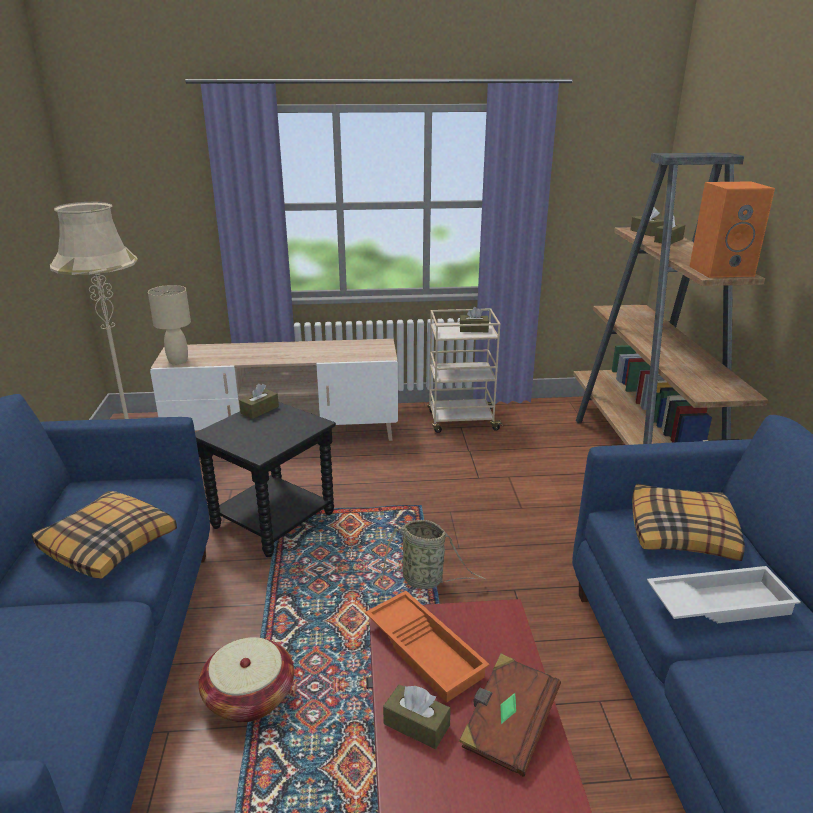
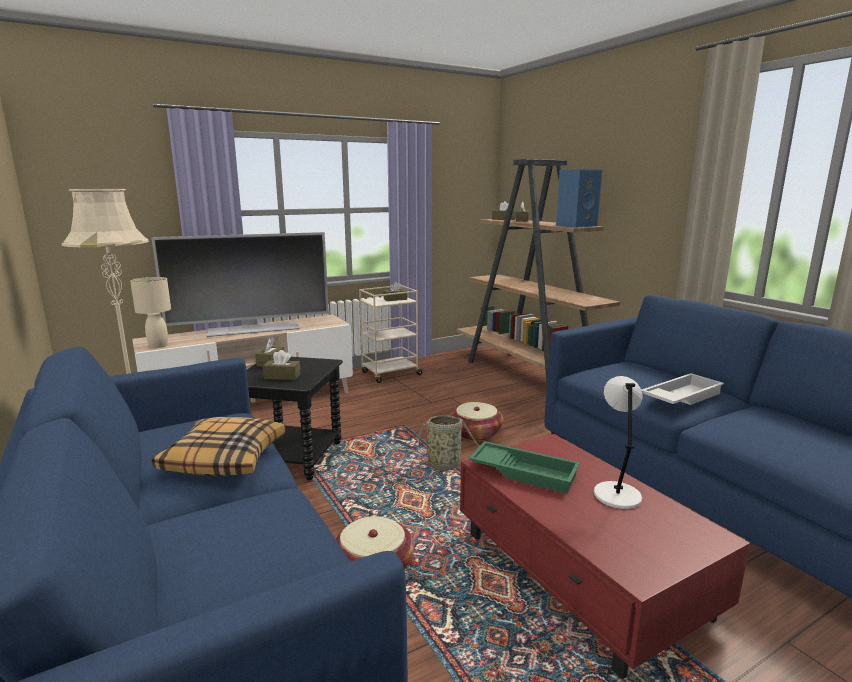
camera: 25 degrees left, 10 degrees down
orange tray [365,591,490,703] -> green tray [469,441,580,494]
brown tissue box [383,684,451,749] -> brown tissue box moved to [263,350,301,380]
brown book [459,654,561,776] -> white table lamp [594,376,643,509]
pillow [632,484,745,561] -> none
orange speaker [689,181,775,278] -> blue speaker [556,169,602,228]
none -> television [151,232,329,337]
none -> basket [450,402,503,441]

